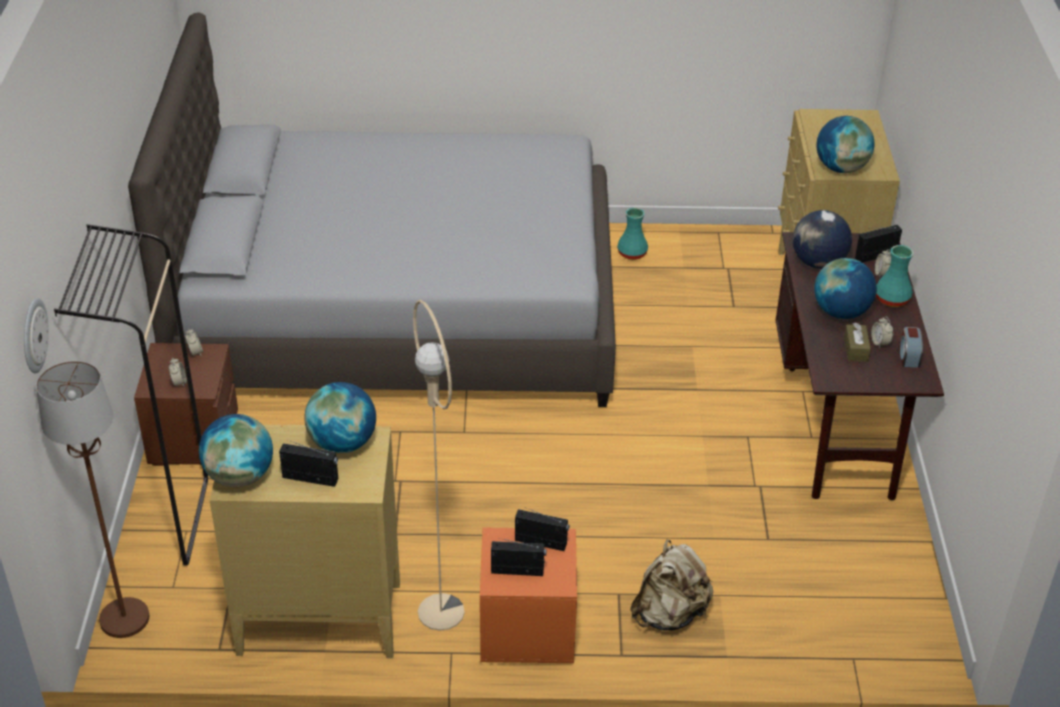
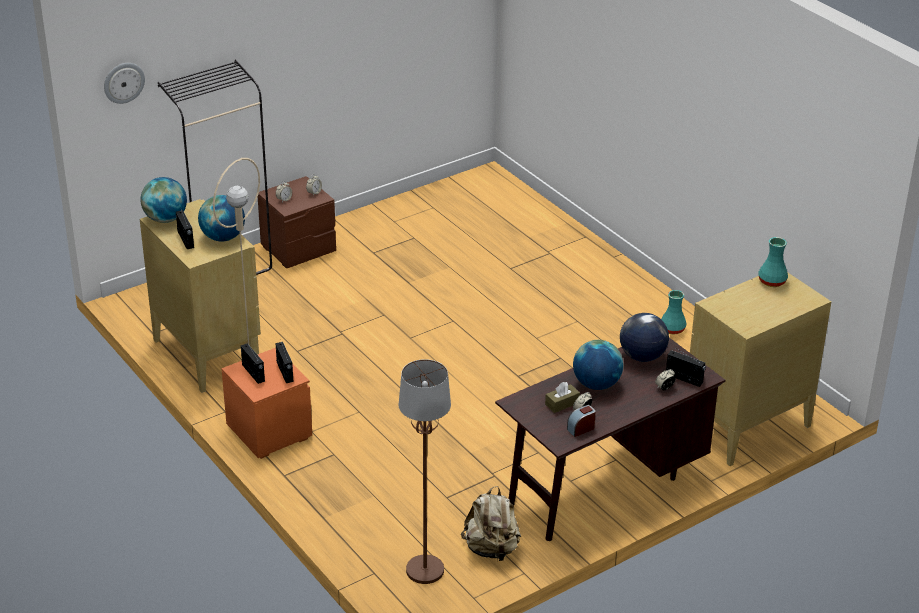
camera: 55 degrees right, 5 degrees down
brown floor lamp [36,361,149,638] -> brown floor lamp moved to [399,359,451,584]
grey bed [128,12,616,407] -> none
beige backpack [630,540,713,630] -> beige backpack moved to [461,486,521,561]
globe [816,116,874,173] -> none
turquoise vase [876,245,914,307] -> turquoise vase moved to [758,237,788,287]

